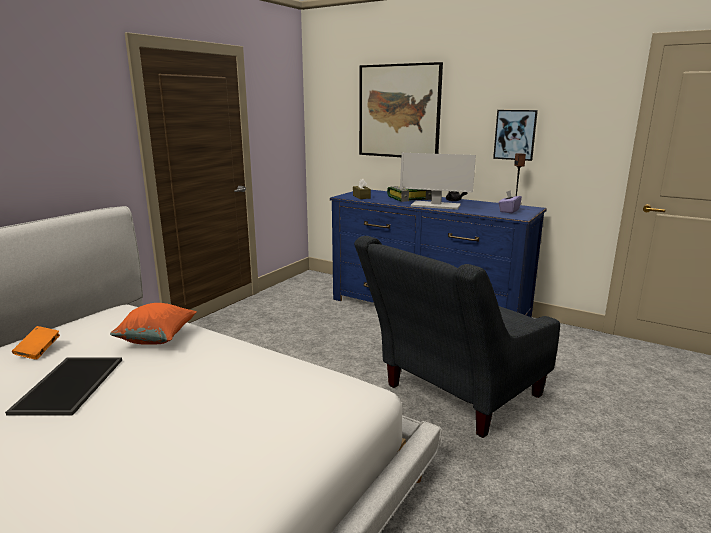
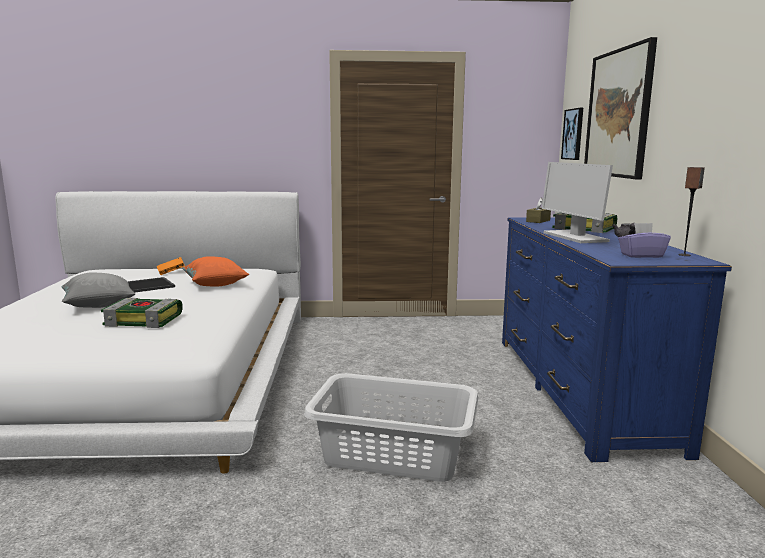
camera: 55 degrees right, 5 degrees down
grey armchair [354,236,560,438] -> grey laundry basket [304,373,479,482]
picture [493,110,538,161] -> picture moved to [561,108,583,160]
none -> grey pillow [61,273,135,308]
none -> book [101,298,183,328]

